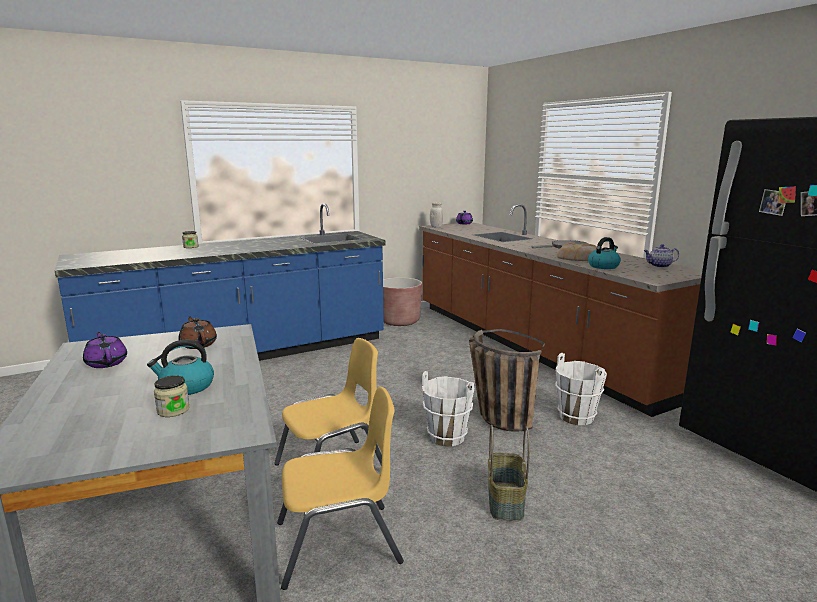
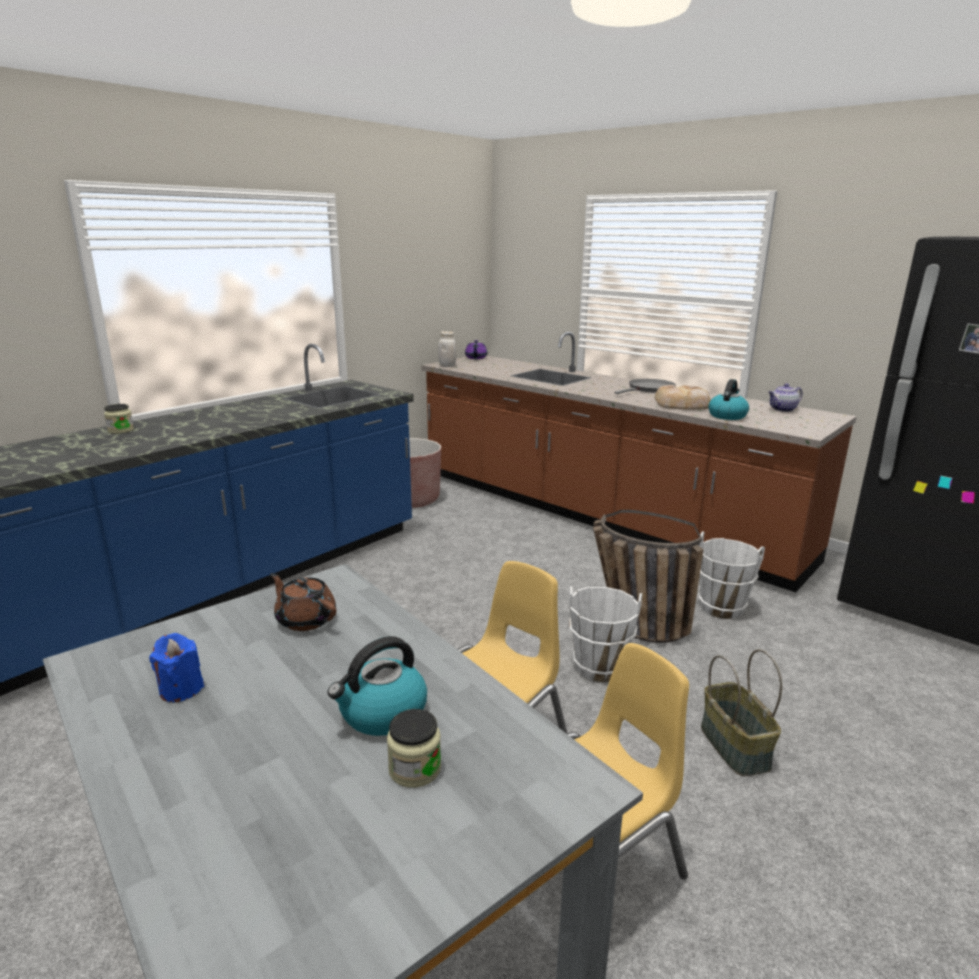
camera: 20 degrees left, 5 degrees up
purple teapot [83,332,127,368] -> blue candle [149,633,204,702]

